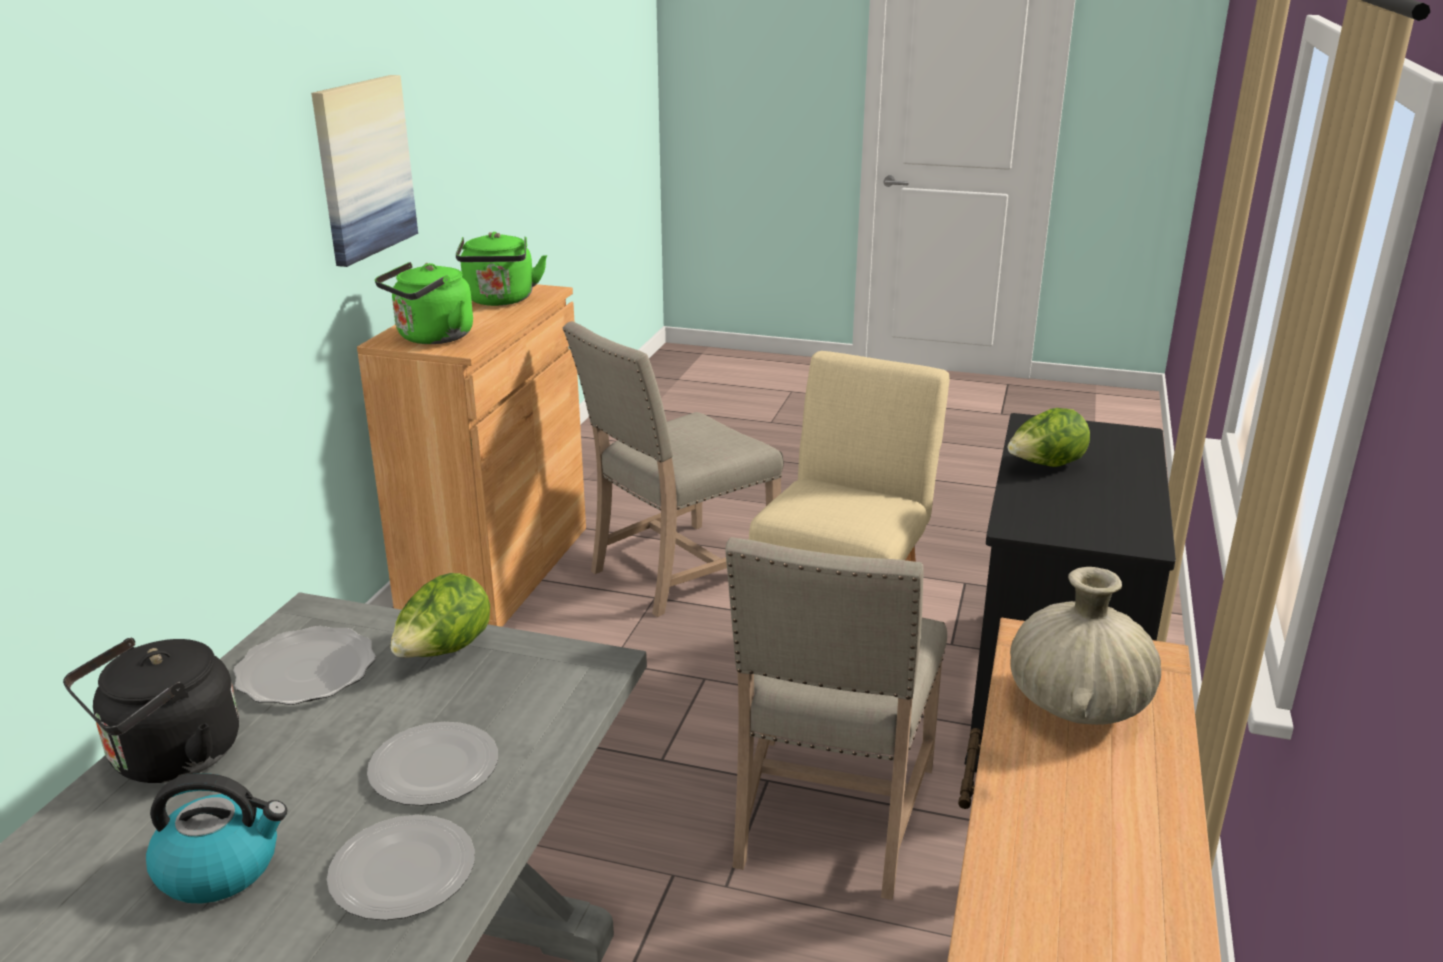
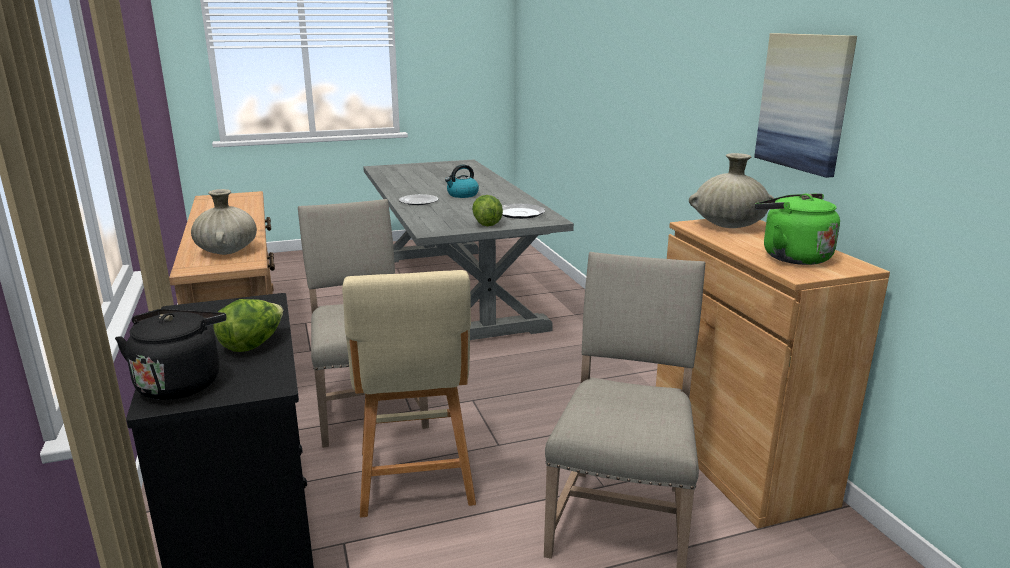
camera: 145 degrees right, 5 degrees down
black kettle [63,638,239,783] -> black kettle moved to [115,309,226,400]
plate [367,722,498,806] -> none
green kettle [375,262,473,344] -> beige vase [689,153,774,228]

